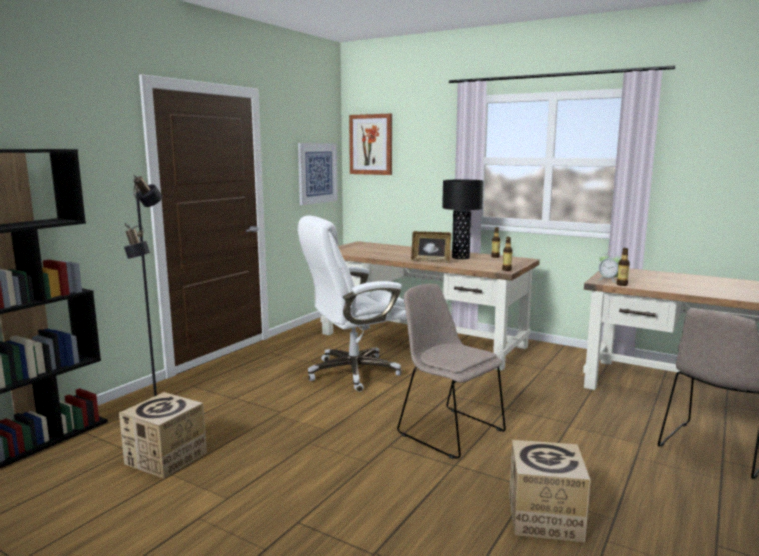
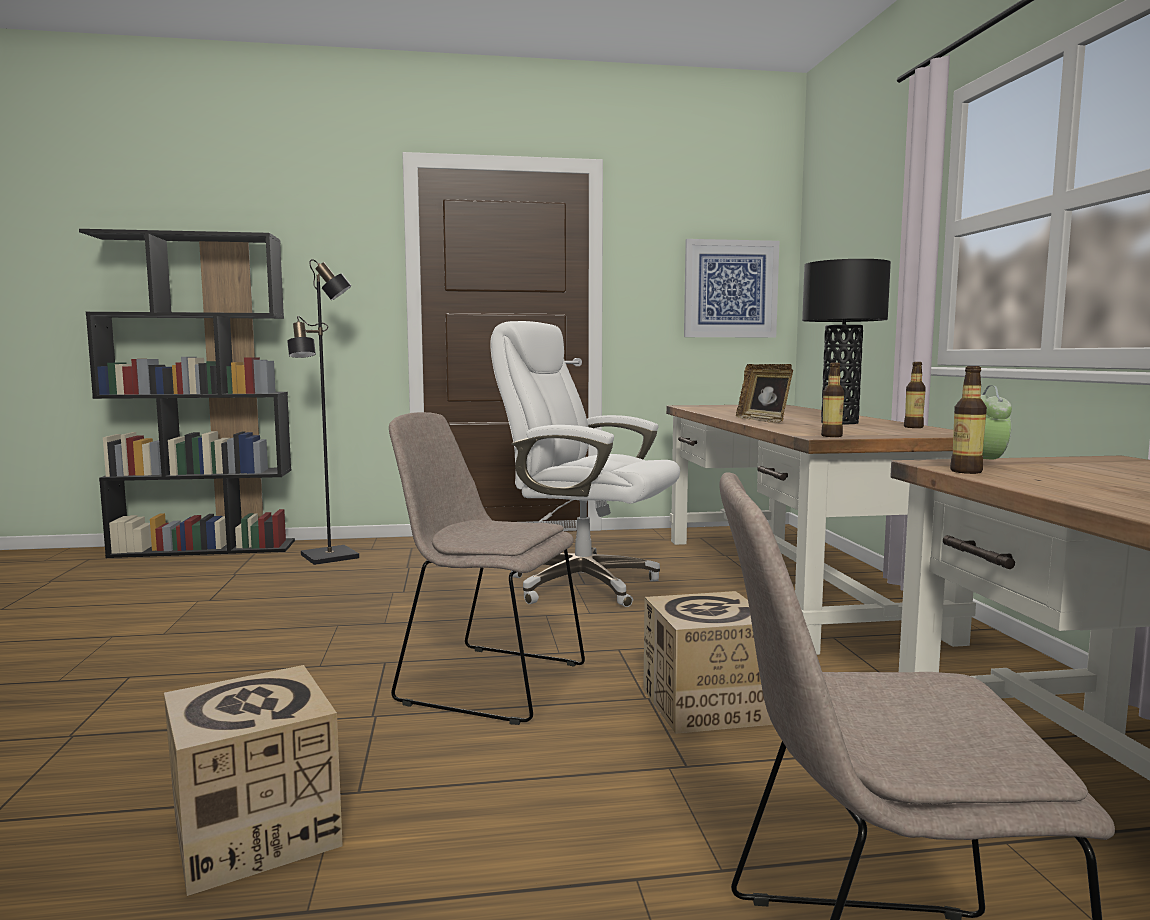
camera: 50 degrees right, 5 degrees down
cardboard box [119,392,207,478] -> cardboard box moved to [643,591,773,734]
picture [349,114,392,175] -> none
beige chair [397,284,506,459] -> beige chair turned 75 degrees counterclockwise [389,412,585,725]

